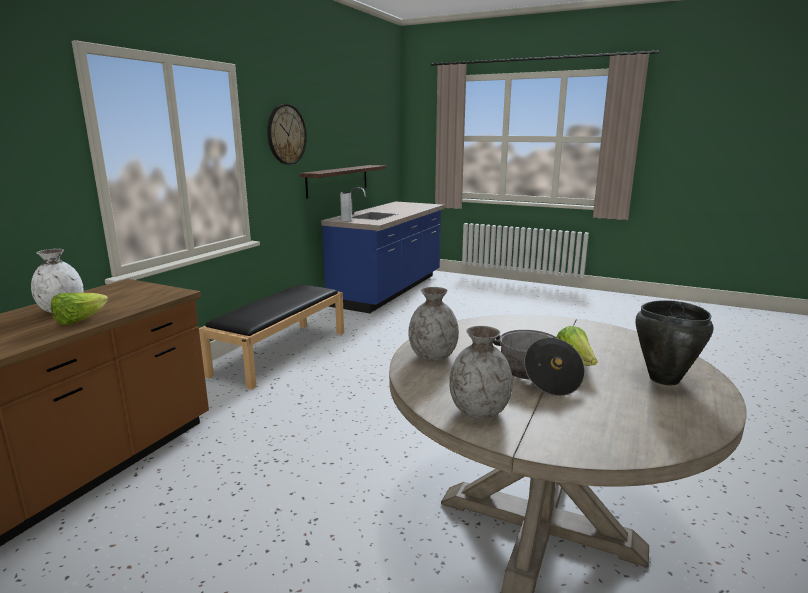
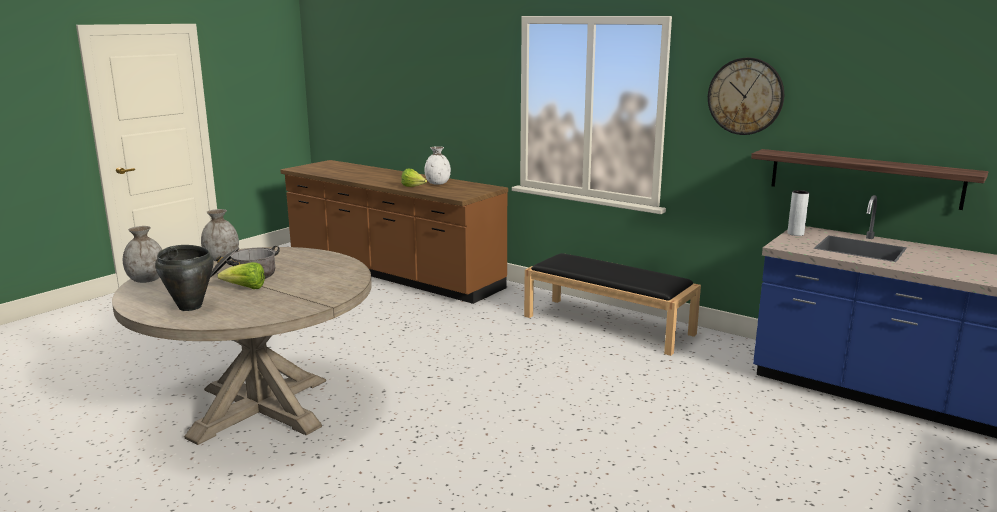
camera: 100 degrees right, 0 degrees up
grey vase [408,287,459,361] -> grey vase moved to [123,226,162,283]

